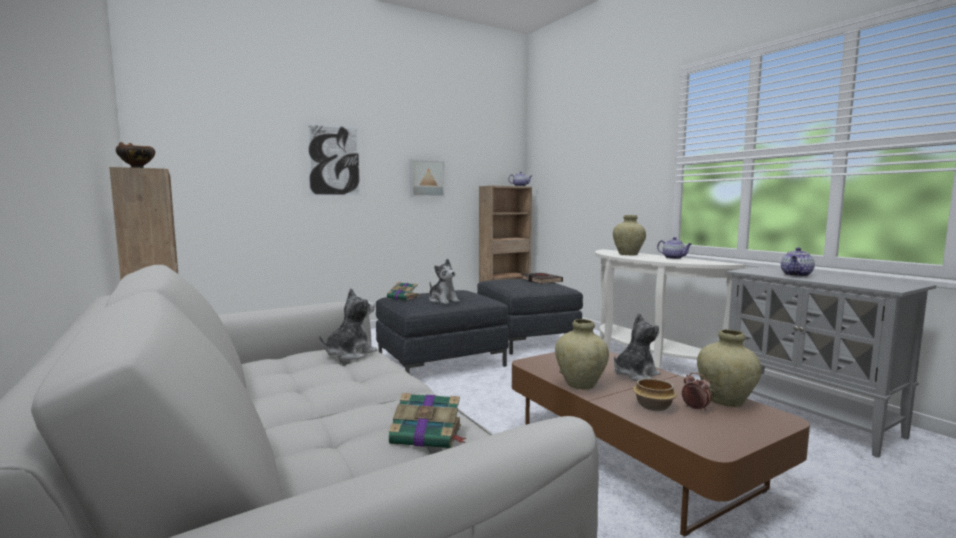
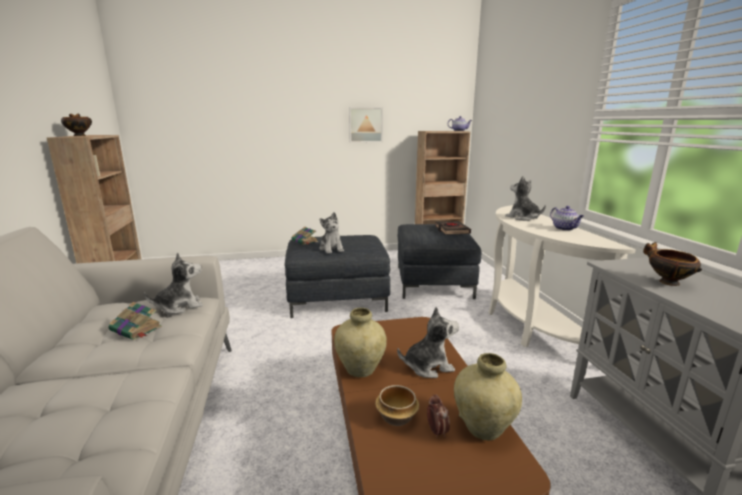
camera: 20 degrees right, 10 degrees up
picture [305,122,361,196] -> none
book [389,393,467,449] -> book moved to [108,302,162,340]
beige vase [613,215,646,255] -> plush toy [505,176,546,221]
teapot [781,247,815,277] -> bowl [643,242,702,286]

